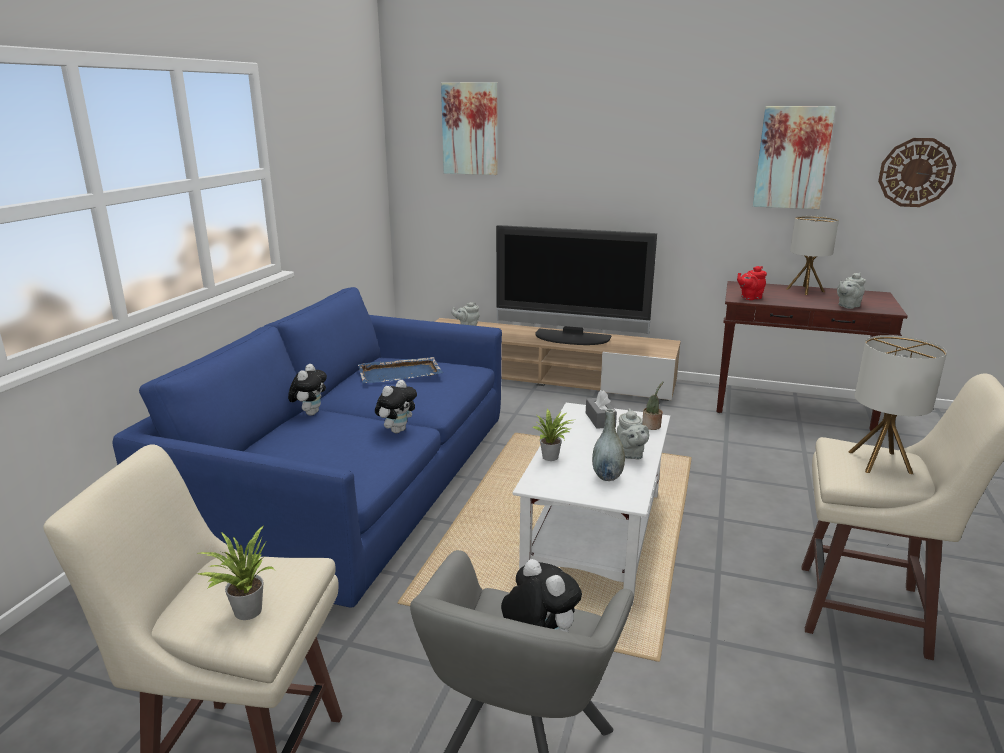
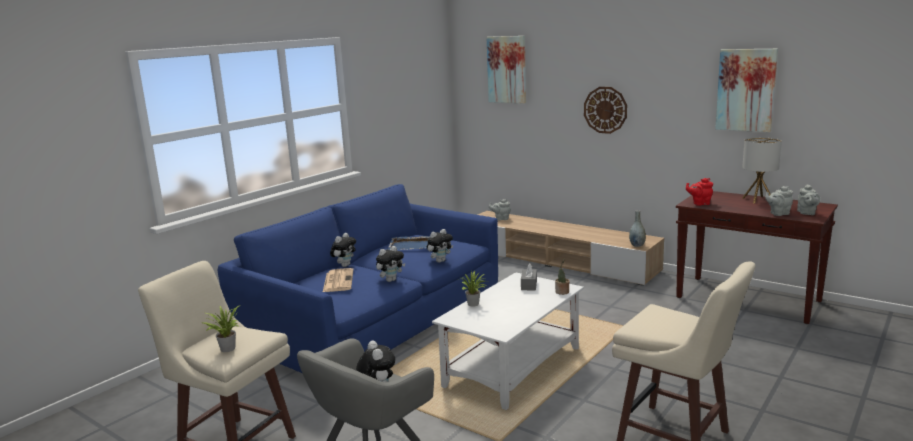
camera: 20 degrees right, 5 degrees down
television [496,225,657,345] -> none
grey vase [592,409,625,481] -> grey vase moved to [629,210,646,247]
grey teapot [617,408,649,459] -> grey teapot moved to [797,184,820,215]
table lamp [848,335,947,474] -> none
wall clock [878,138,956,207] -> wall clock moved to [584,87,627,134]
none -> newspaper [323,268,353,292]
none -> plush toy [427,229,453,263]

